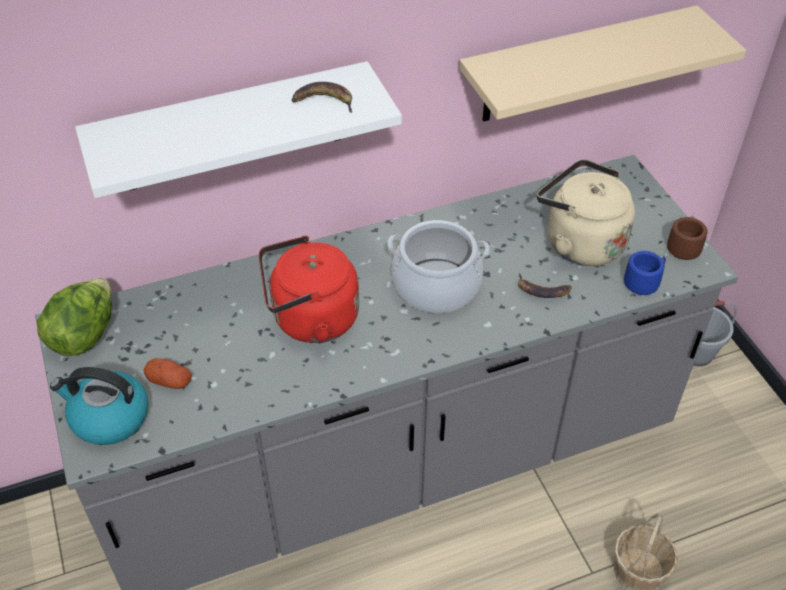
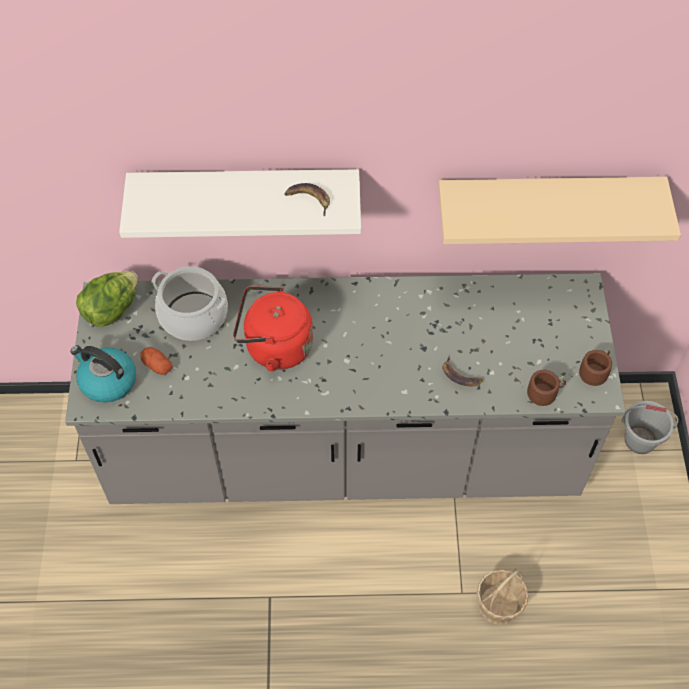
camera: 20 degrees right, 10 degrees up
cooking pot [387,220,490,313] -> cooking pot moved to [152,266,228,341]
beige kettle [537,159,635,266] -> none
blue mug [611,251,666,295] -> brown mug [520,370,566,406]

